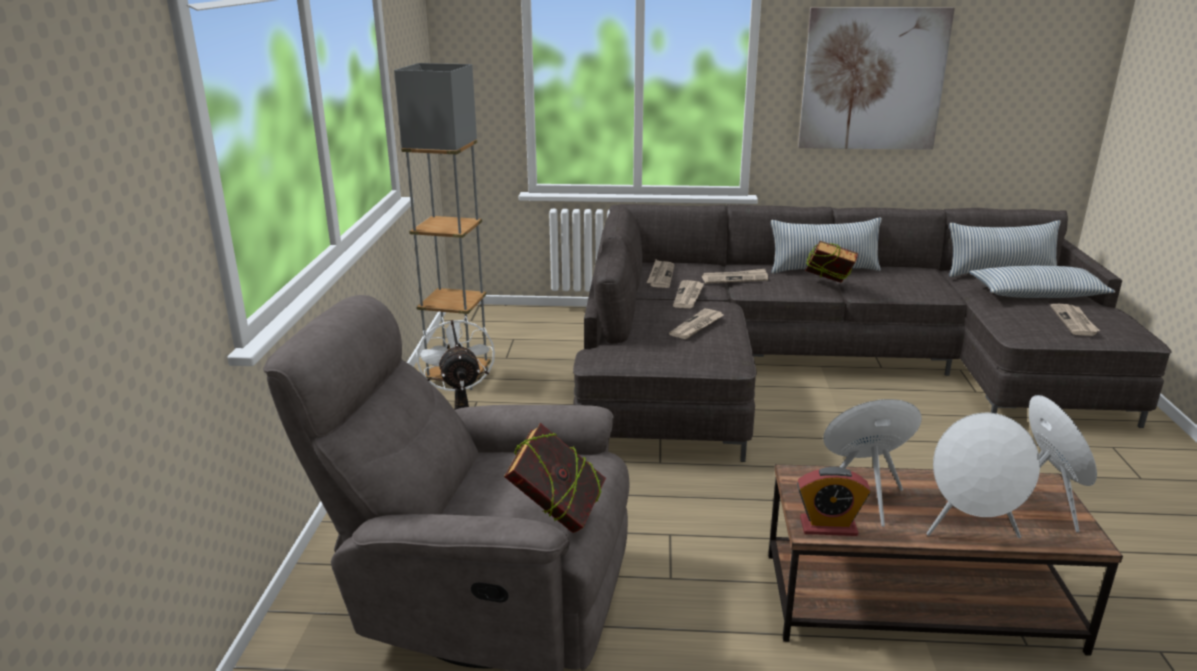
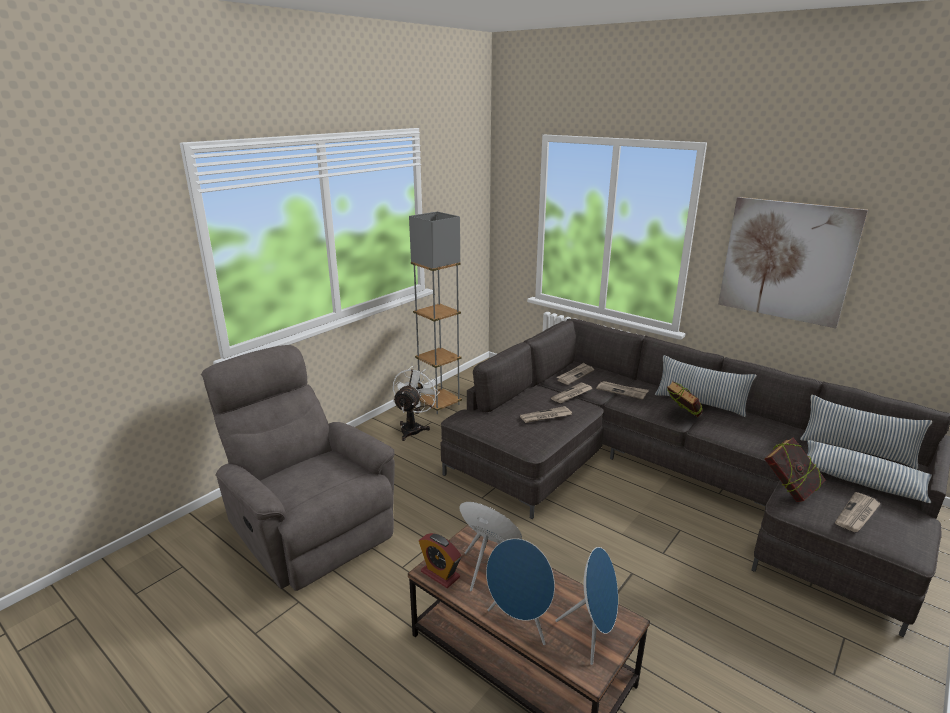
camera: 35 degrees right, 0 degrees up
book [504,423,606,533] -> book moved to [764,438,826,502]
white speaker [926,413,1040,538] -> blue speaker [486,538,555,645]

